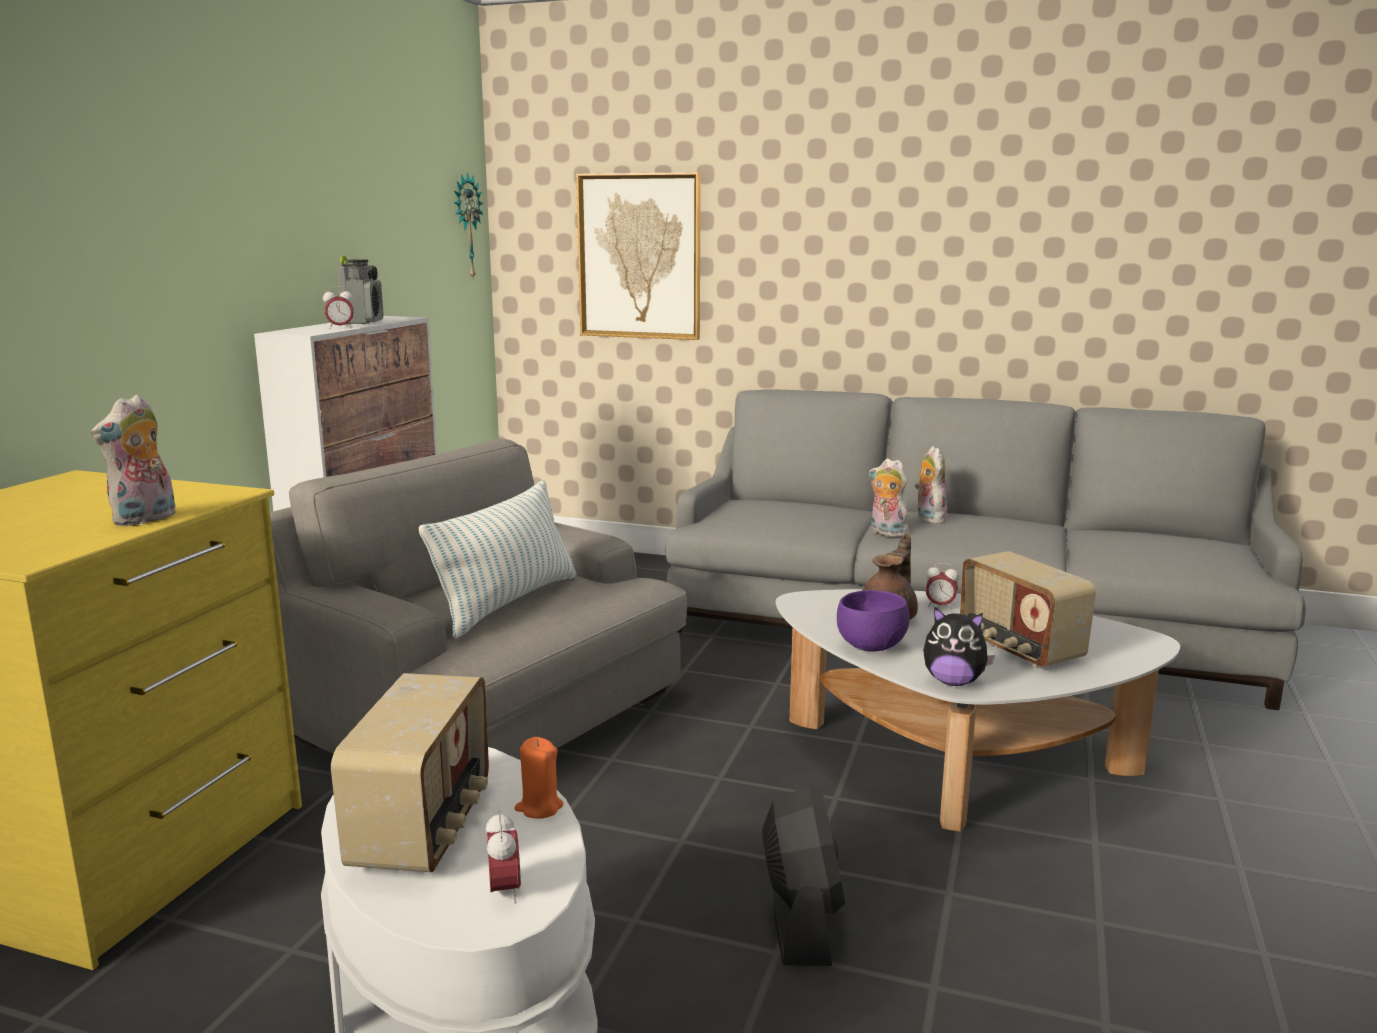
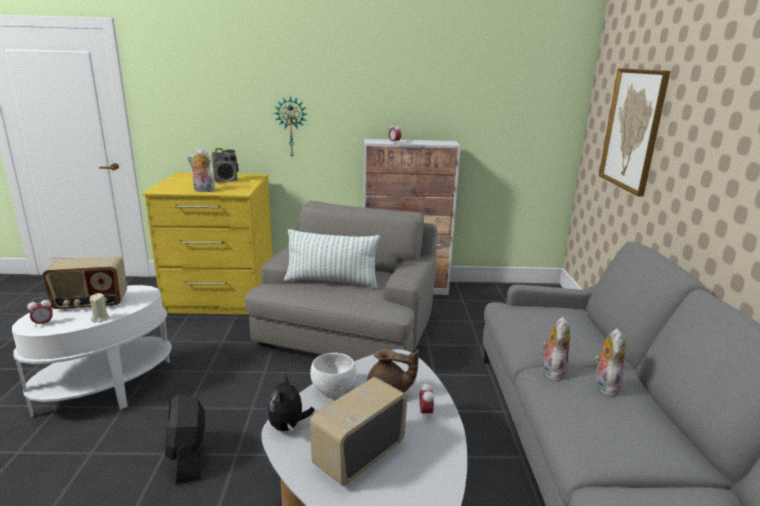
camera: 70 degrees right, 5 degrees up
radio [337,256,384,325] -> radio moved to [212,148,238,182]
wall clock [454,172,483,279] -> wall clock moved to [274,96,307,157]
orange candle [514,737,564,819] -> beige candle [90,293,109,322]
black fan [762,785,845,966] -> black fan turned 90 degrees clockwise [165,394,205,484]
purple bowl [837,590,910,652] -> white bowl [310,353,357,396]
plush toy [915,446,947,524] -> plush toy turned 45 degrees counterclockwise [594,328,625,397]

